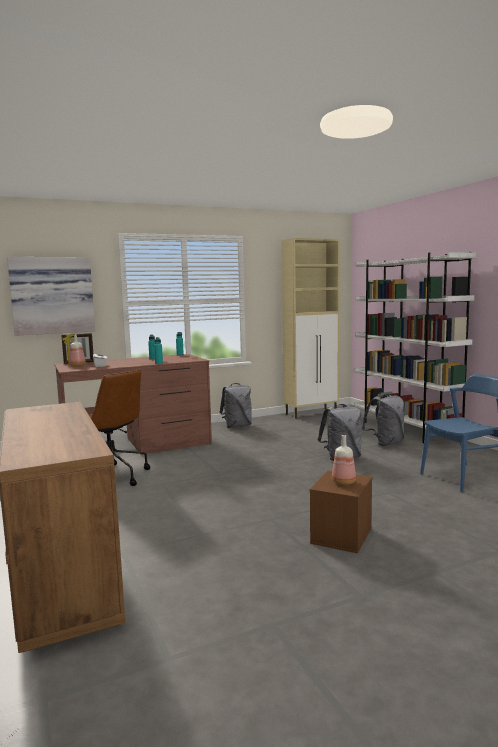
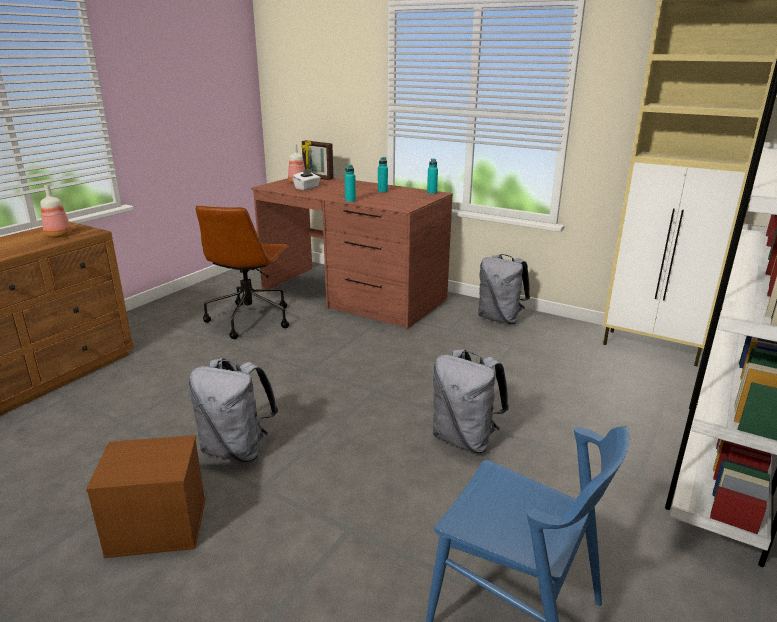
camera: 55 degrees right, 15 degrees up
picture [7,257,95,336] -> none
bottle [332,435,356,485] -> bottle moved to [41,184,71,238]
grey backpack [362,393,405,446] -> grey backpack moved to [189,358,278,462]

